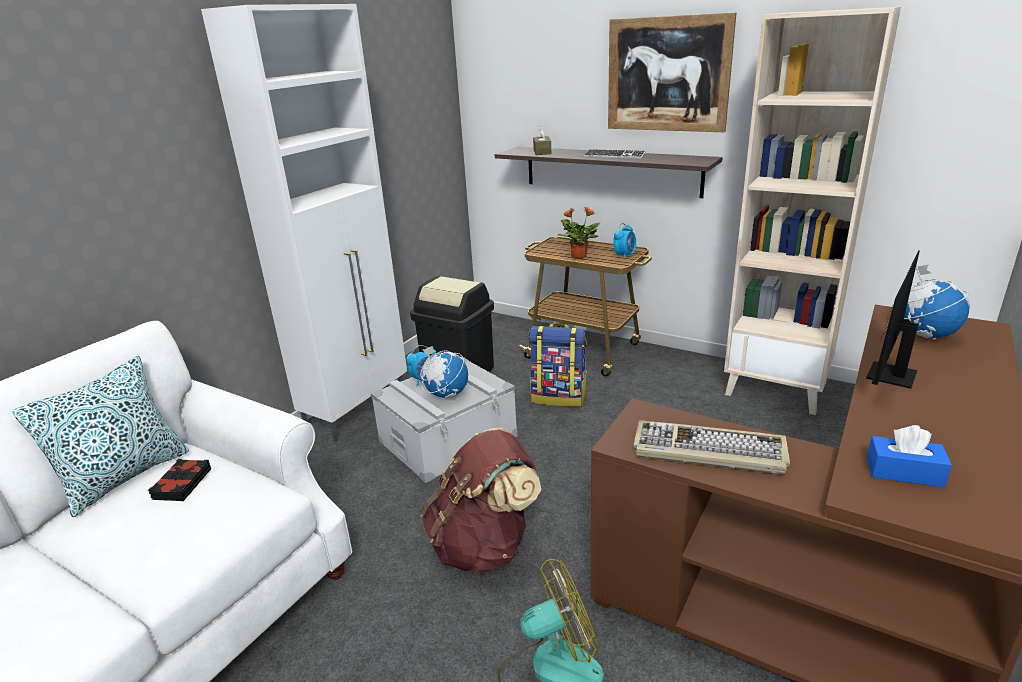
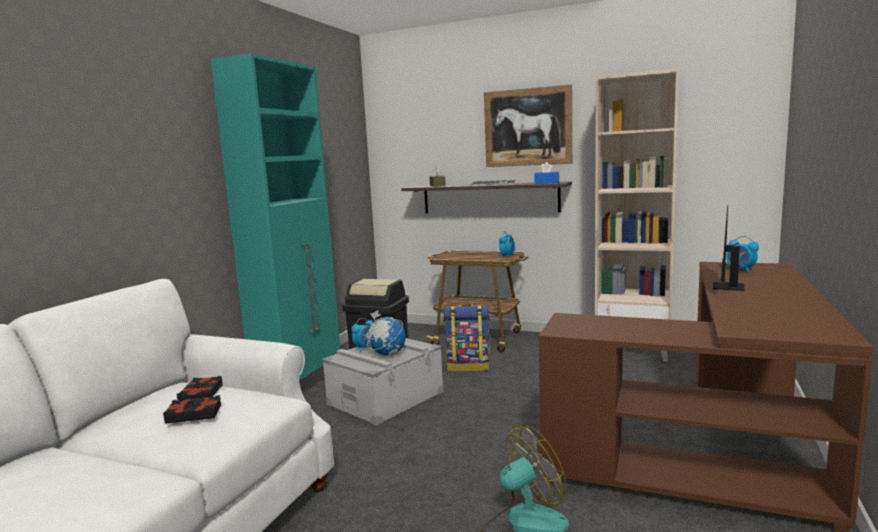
camera: 10 degrees left, 15 degrees down
pillow [12,355,189,517] -> none
white cabinet [201,4,407,442] -> turquoise cabinet [211,53,340,381]
brown backpack [421,428,541,574] -> none
potted plant [557,207,600,259] -> none
keyboard [634,420,790,474] -> none
blue tissue box [867,425,952,488] -> blue tissue box moved to [534,162,560,184]
globe [904,264,970,339] -> alarm clock [726,236,759,273]
none -> black book [163,395,221,424]

